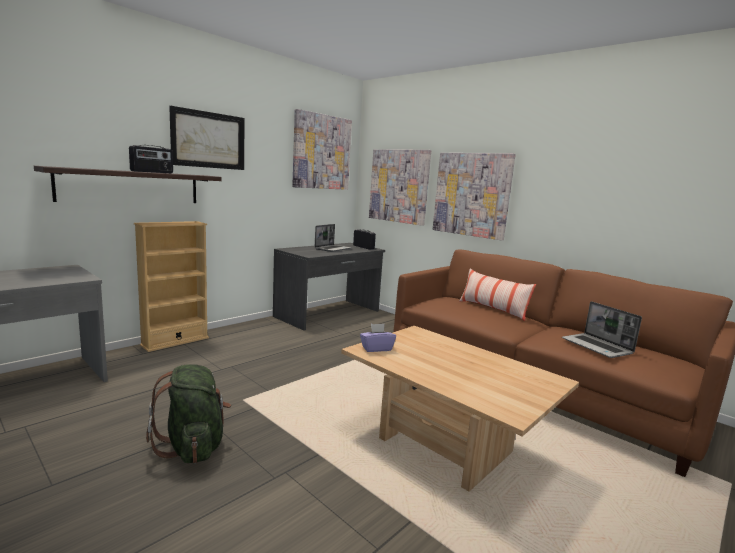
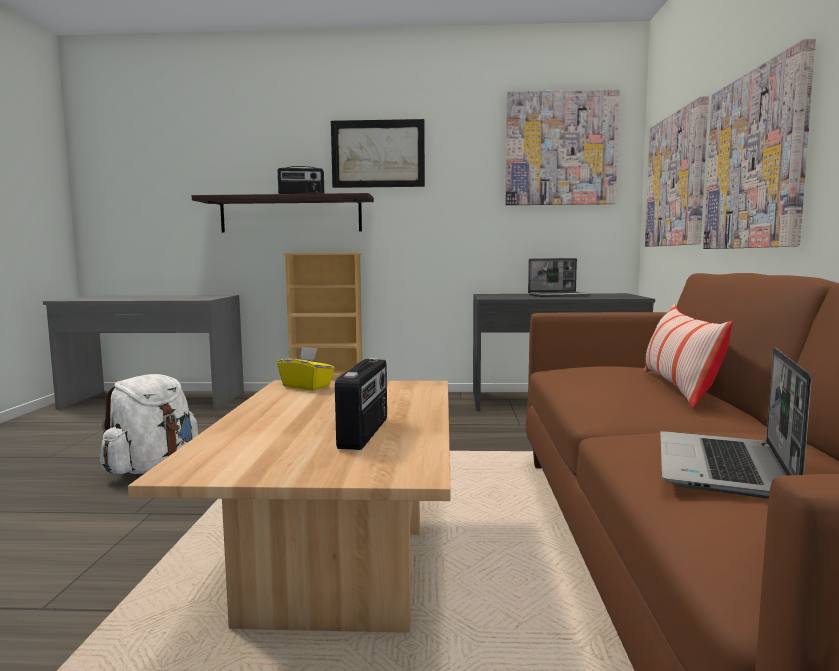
camera: 50 degrees right, 5 degrees down
green backpack [146,364,231,463] -> white backpack [100,374,198,474]
radio [353,229,376,250] -> radio moved to [335,358,387,450]
purple tissue box [360,324,396,352] -> yellow tissue box [277,347,335,391]

